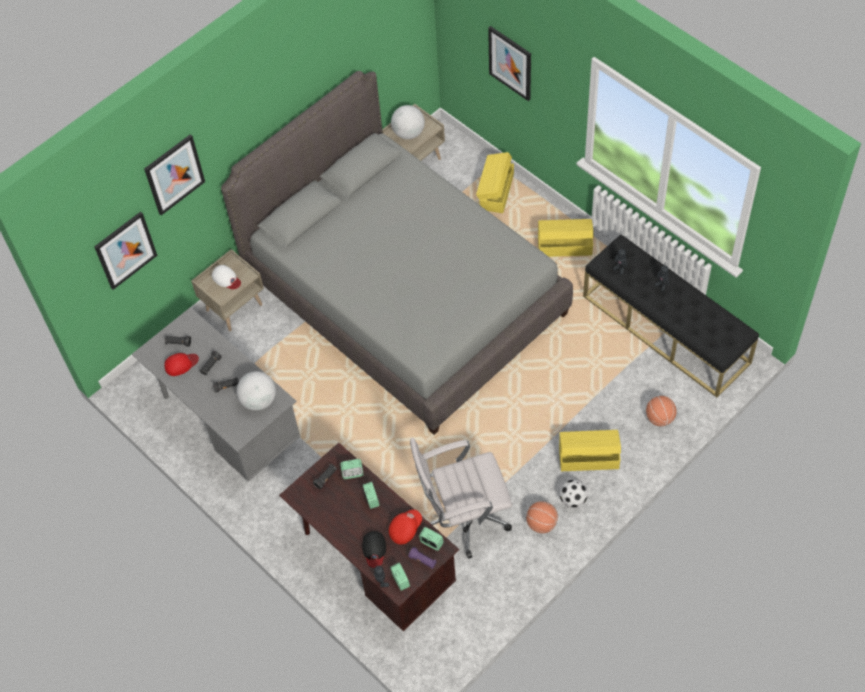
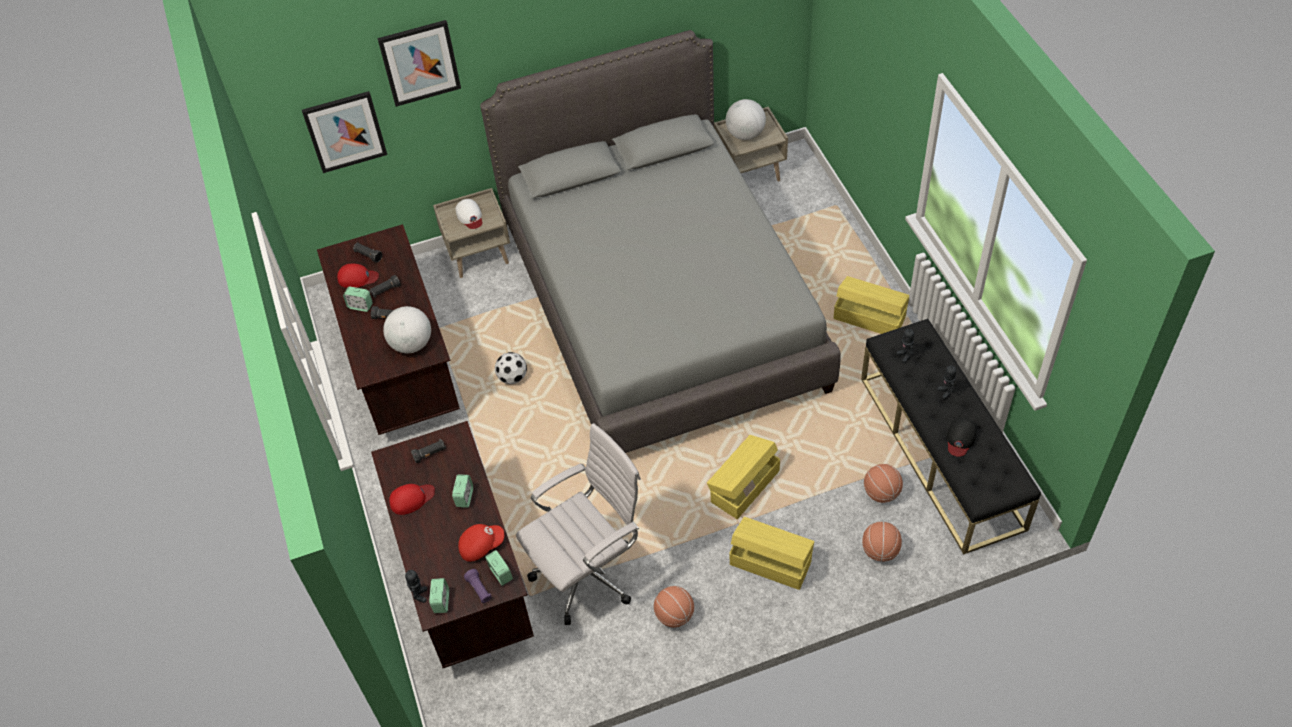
camera: 25 degrees right, 5 degrees down
grey desk [132,307,300,482] -> brown desk [317,224,460,435]
alarm clock [340,459,364,479] -> alarm clock moved to [343,287,373,312]
black cap [362,531,386,568] -> black cap moved to [947,417,977,457]
white office chair [410,438,512,559] -> white office chair turned 135 degrees clockwise [516,423,641,625]
yellow storage box [476,152,514,213] -> yellow storage box moved to [707,435,780,519]
picture [488,26,531,101] -> none
football [560,479,588,508] -> football moved to [495,352,527,384]
none -> red cap [389,484,435,515]
none -> basketball [864,464,903,503]

